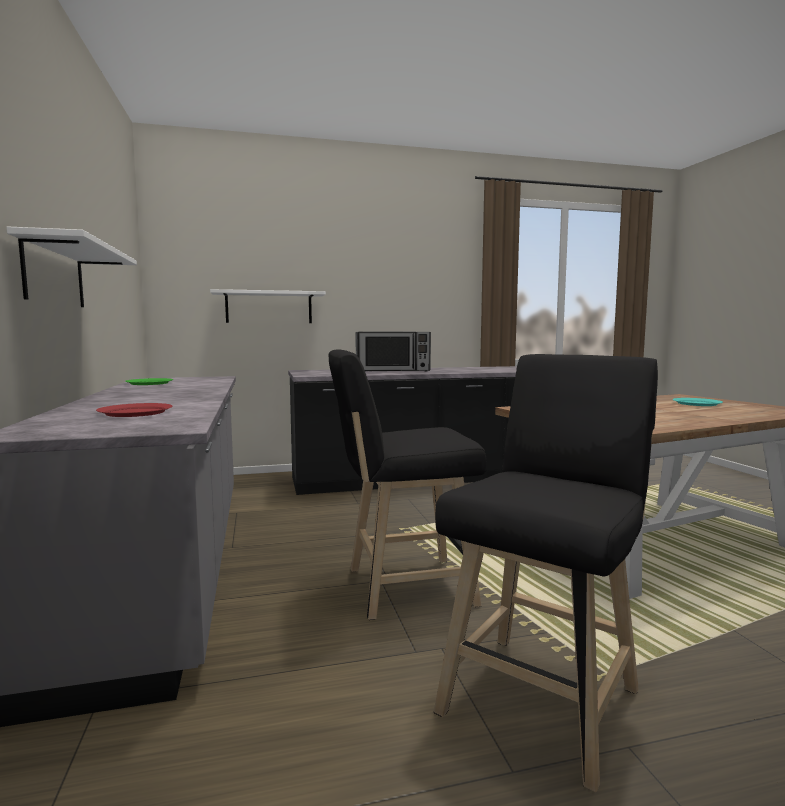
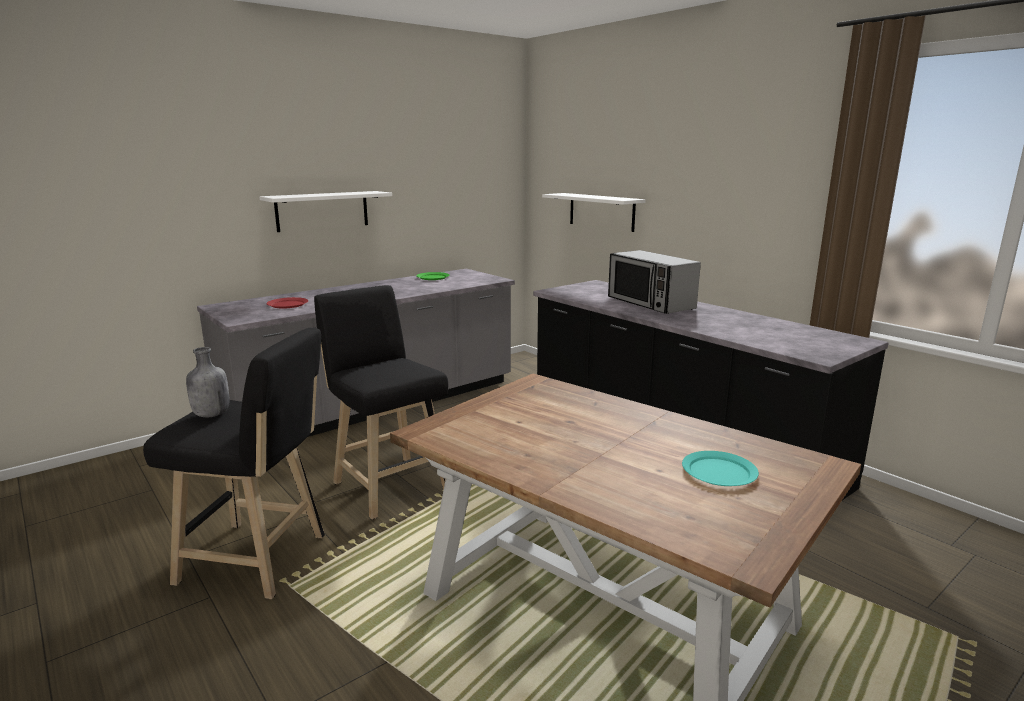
camera: 65 degrees right, 10 degrees up
none -> grey bottle [186,347,229,417]

